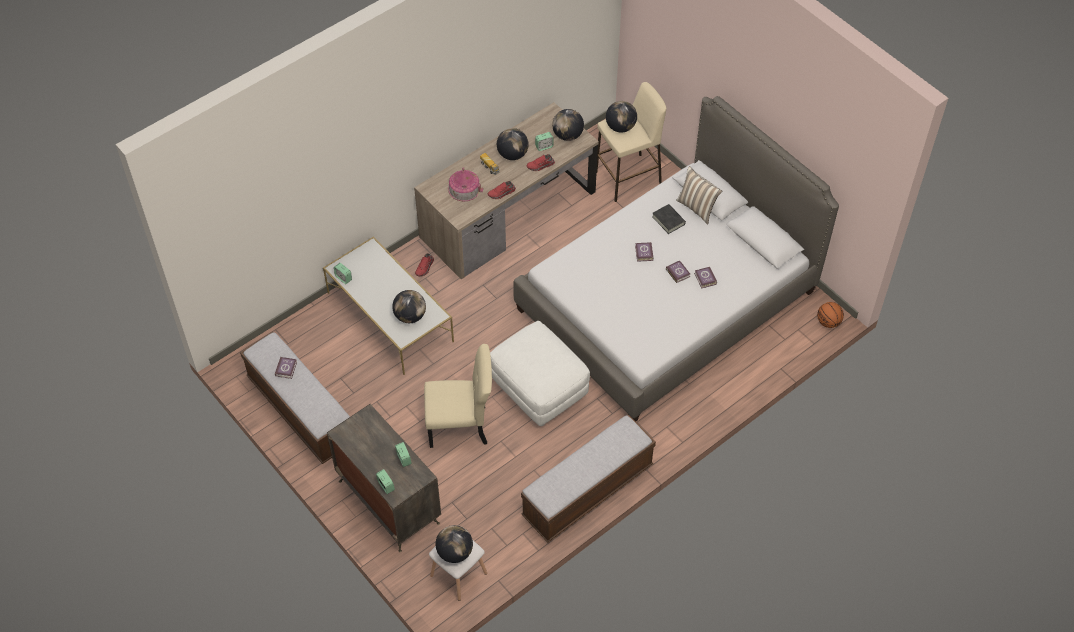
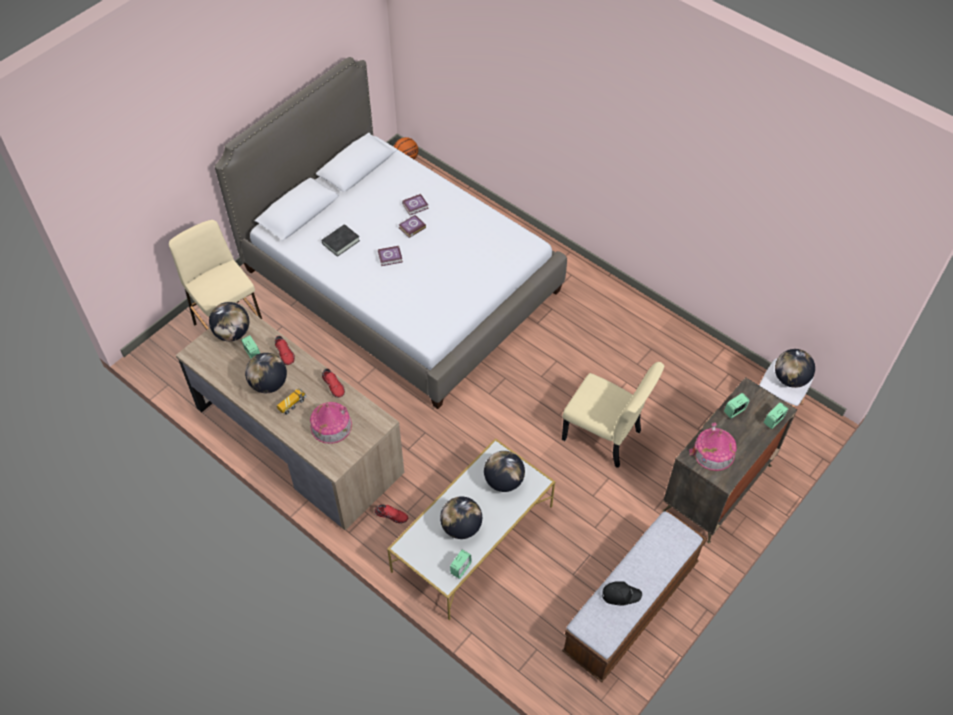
camera: 100 degrees left, 0 degrees up
book [275,357,297,379] -> black cap [602,581,642,605]
beige chair [424,344,492,448] -> beige chair turned 135 degrees clockwise [562,362,664,468]
white ottoman [490,321,590,426] -> none
bench [521,415,656,543] -> none
globe [606,101,637,133] -> globe moved to [440,496,482,539]
pillow [676,166,722,225] -> none
none -> toy house [689,423,737,471]

